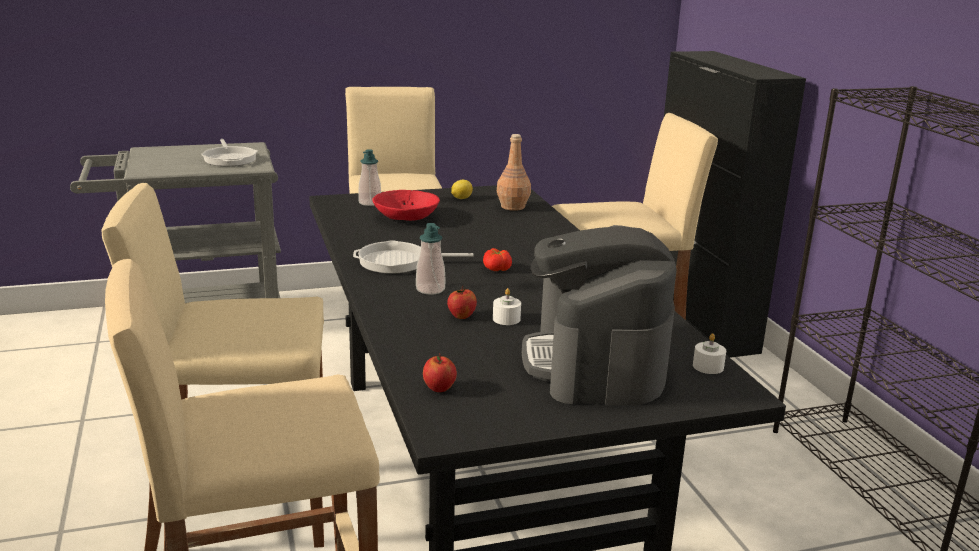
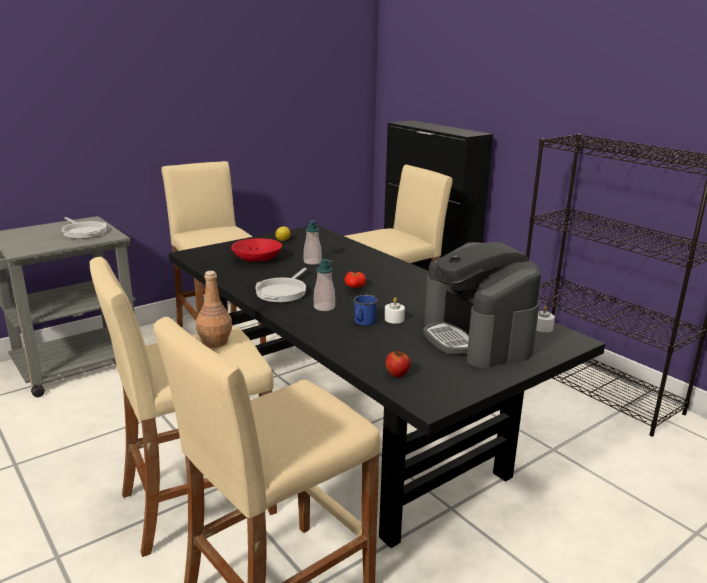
camera: 20 degrees left, 0 degrees up
frying pan [353,240,473,274] -> frying pan turned 45 degrees counterclockwise [255,268,307,302]
soap dispenser [358,149,381,206] -> soap dispenser moved to [304,220,322,265]
apple [447,285,477,319] -> blue mug [354,295,378,326]
brown bottle [497,134,531,211] -> brown bottle moved to [196,271,232,348]

